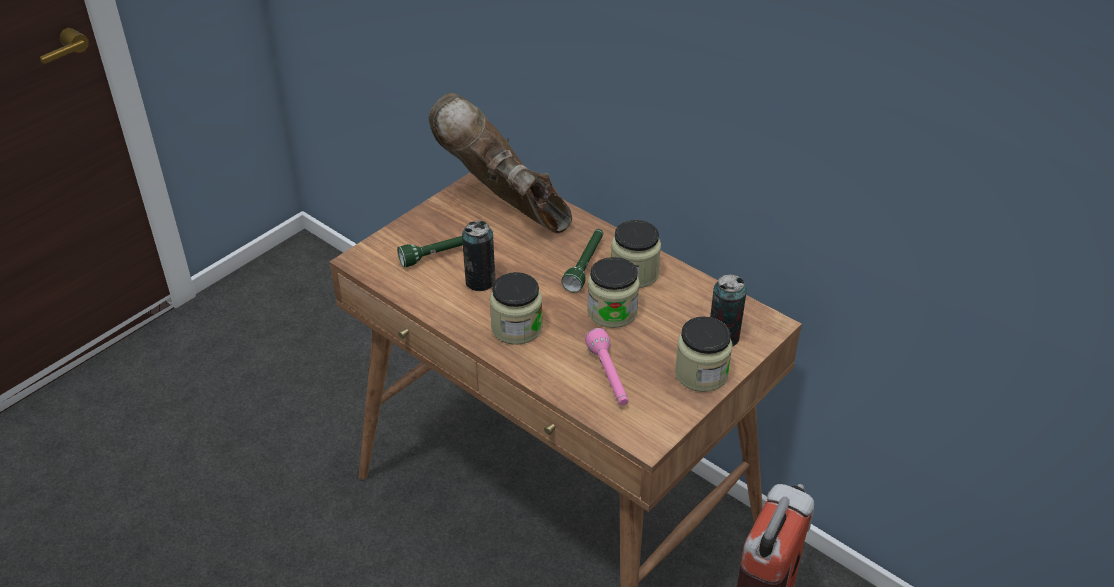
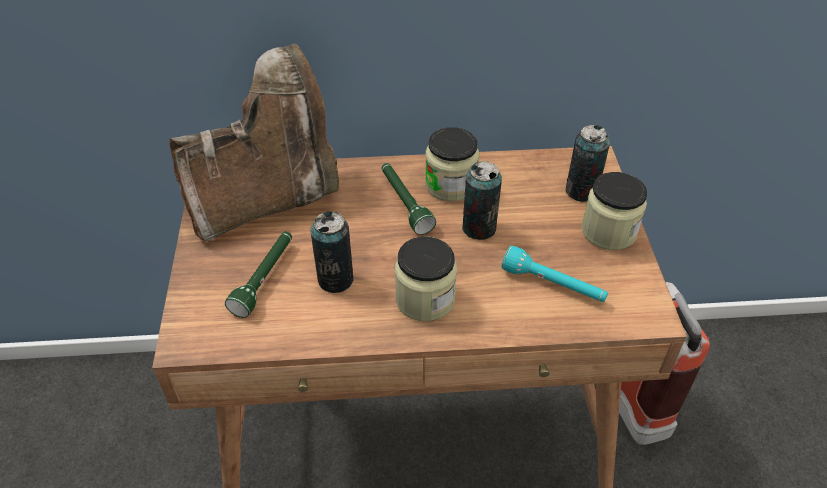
camera: 45 degrees left, 5 degrees up
brown boot [429,93,572,233] -> brown boot turned 150 degrees clockwise [169,43,339,241]
pink flashlight [585,328,628,406] -> turquoise flashlight [502,245,608,302]
jar [587,257,640,328] -> can [462,161,502,240]

